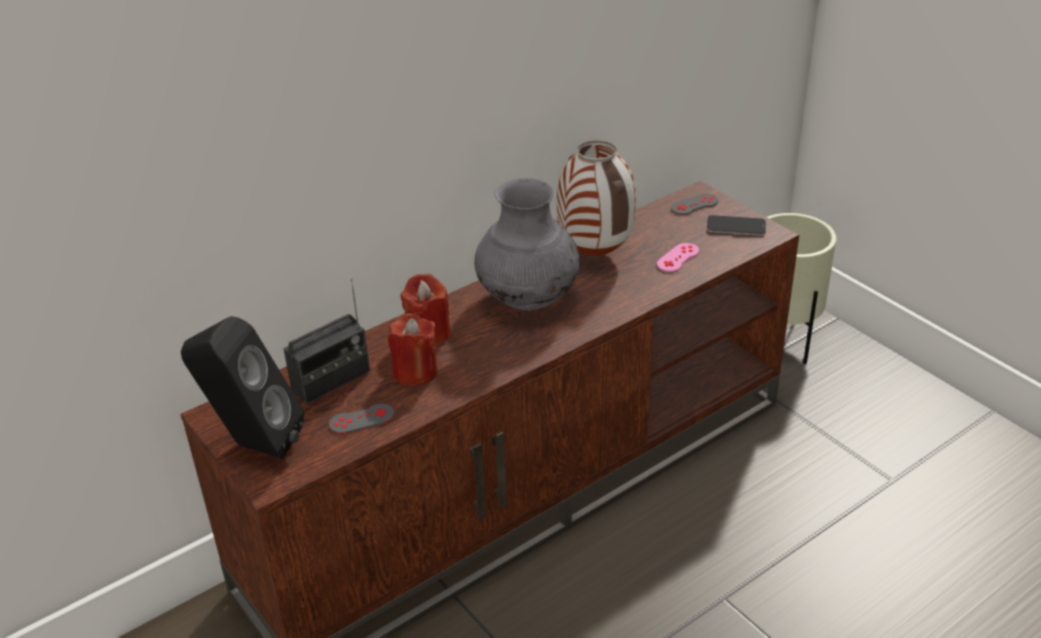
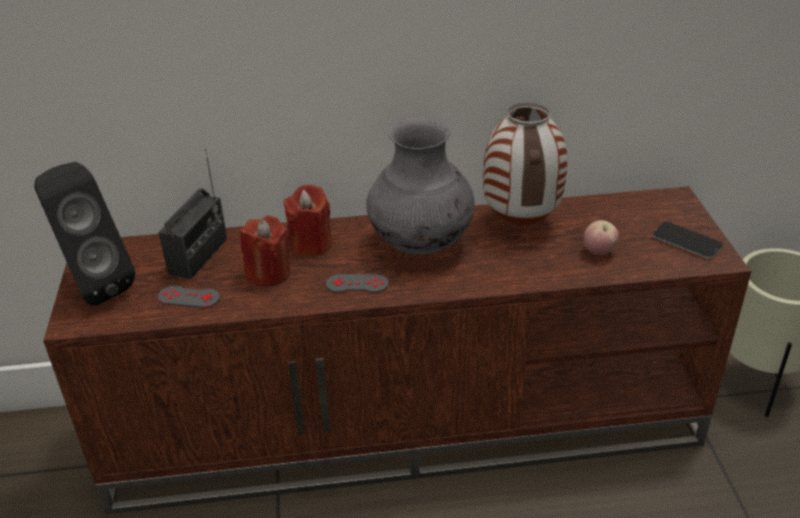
camera: 30 degrees right, 0 degrees up
radio [283,279,370,404] -> radio turned 60 degrees counterclockwise [158,149,227,280]
pink game controller [657,243,699,272] -> apple [584,220,619,255]
grey game controller [671,194,718,215] -> grey game controller moved to [326,274,389,293]

